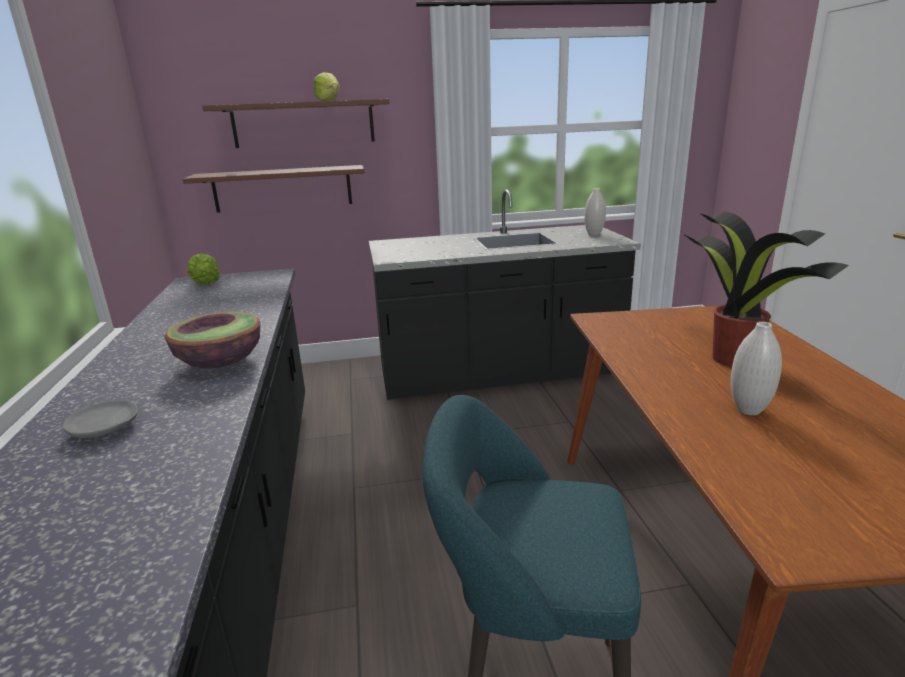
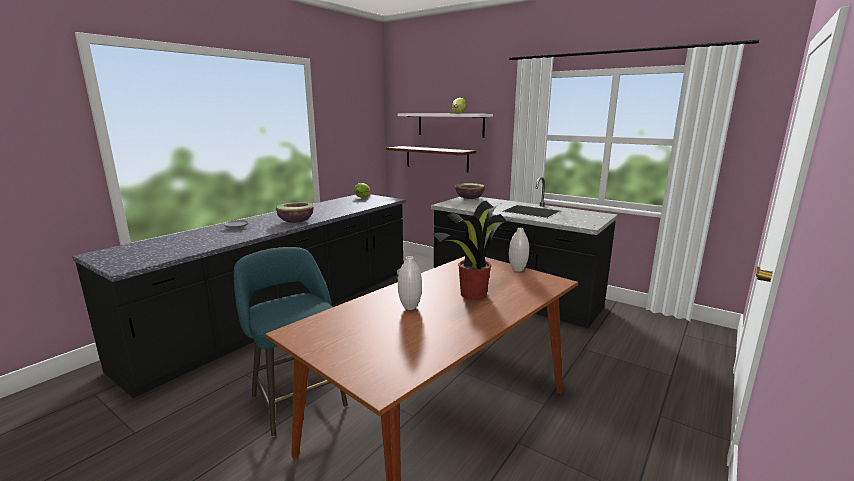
camera: 45 degrees right, 5 degrees down
brown shelf [202,99,390,148] -> white shelf [398,113,493,138]
white vase [584,188,606,236] -> white vase moved to [509,228,529,272]
none -> bowl [455,183,485,199]

